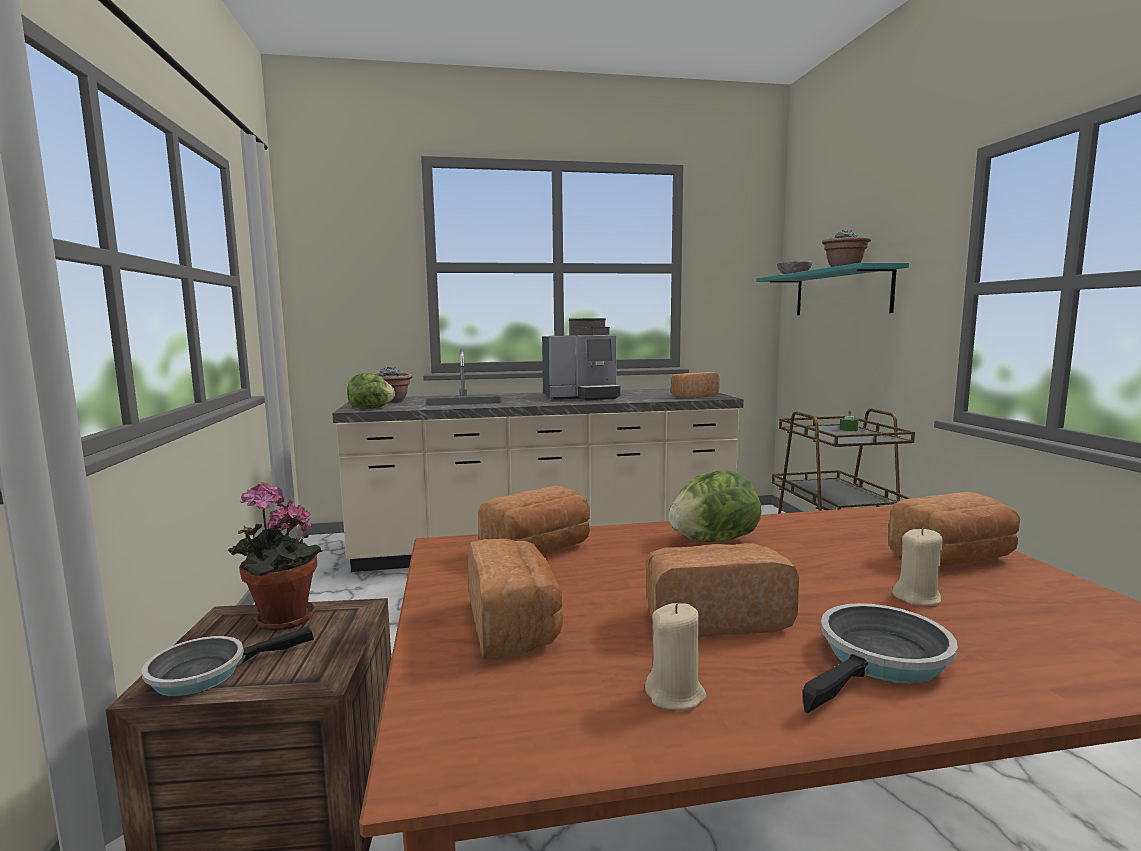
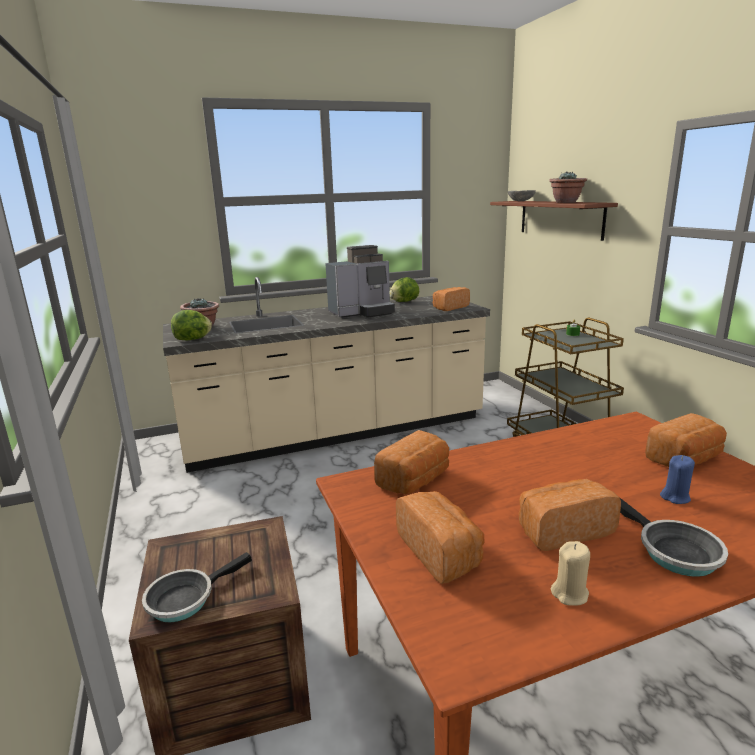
camera: 10 degrees left, 10 degrees up
potted plant [228,482,322,631] -> none
lettuce [669,470,762,542] -> lettuce moved to [390,277,419,302]
turquoise shelf [756,262,909,315] -> brown shelf [490,201,618,241]
frying pan [802,603,958,713] -> frying pan turned 120 degrees clockwise [619,497,728,577]
beige candle [892,528,943,606] -> blue candle [660,455,695,504]

